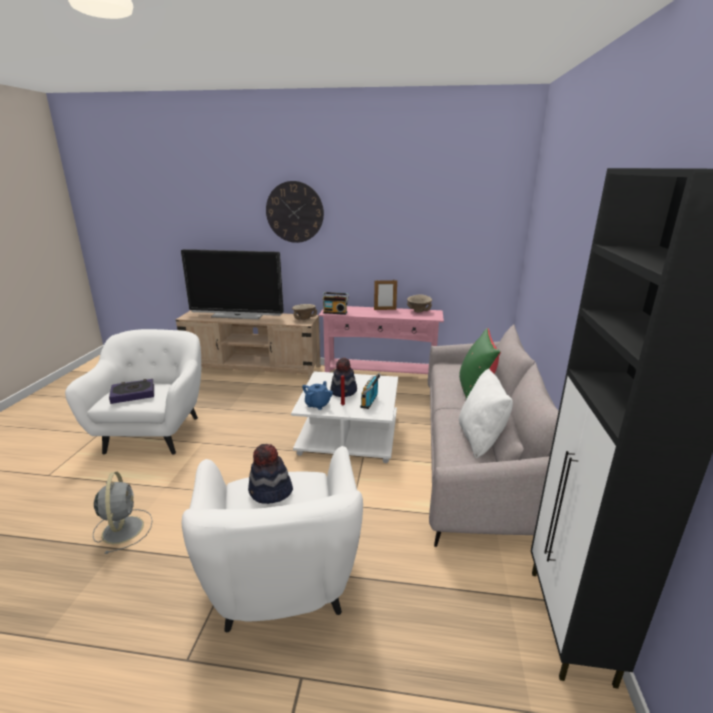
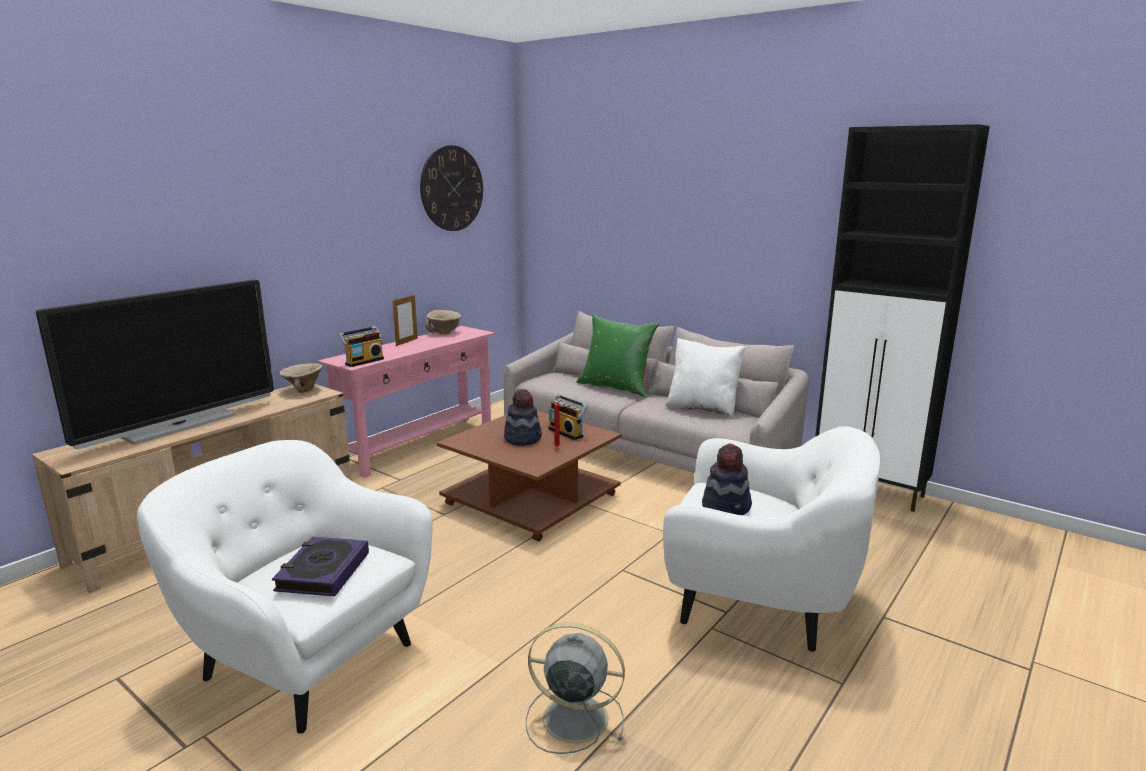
camera: 60 degrees left, 5 degrees down
wall clock [266,181,324,243] -> wall clock moved to [420,145,483,231]
white coffee table [291,371,398,463] -> brown coffee table [436,411,622,541]
blue teapot [302,381,333,410] -> none

